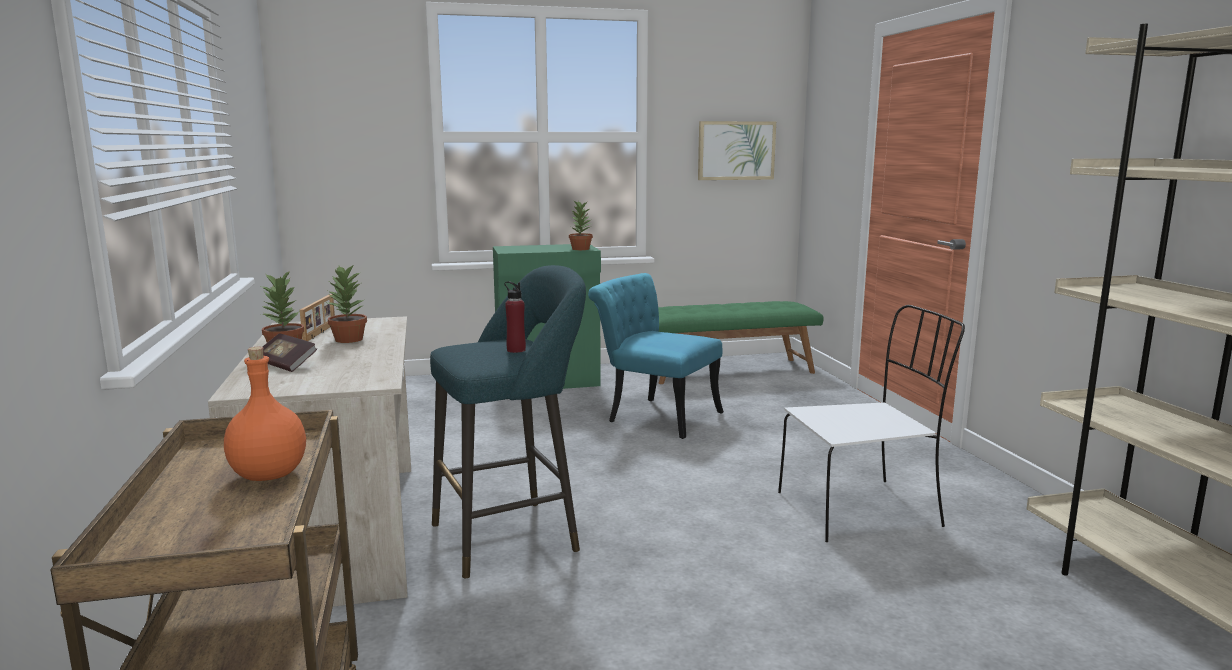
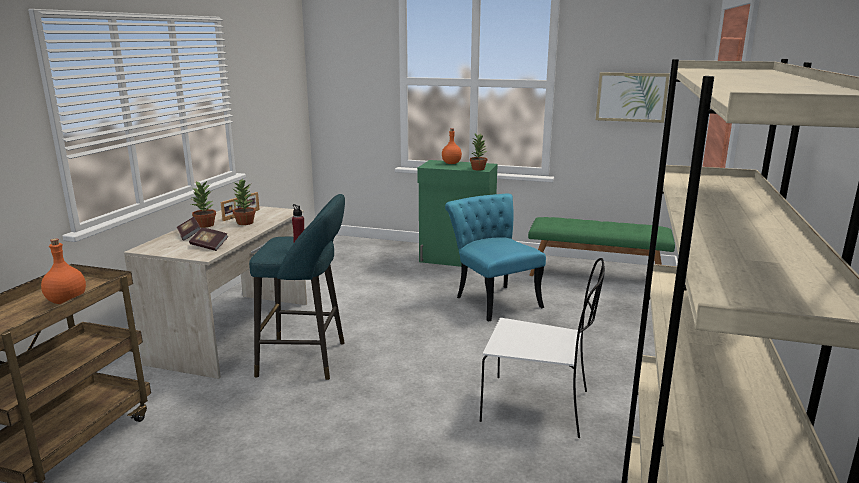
camera: 30 degrees right, 5 degrees up
none -> book [189,227,228,251]
none -> orange bottle [442,128,462,164]

